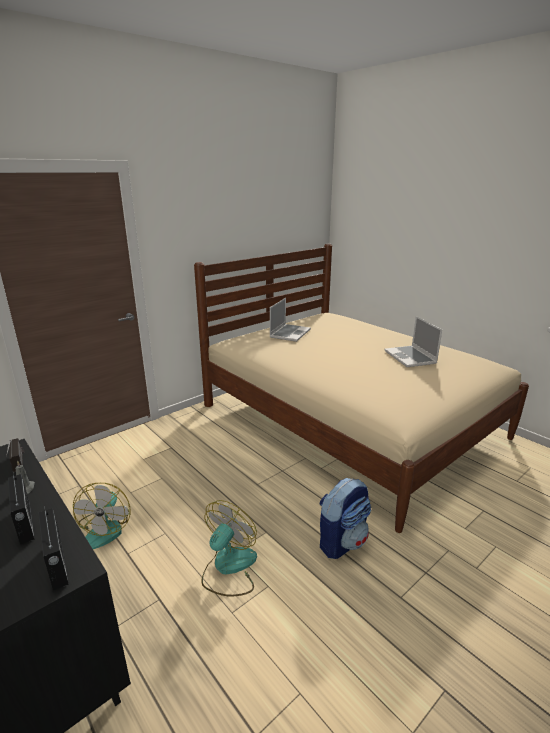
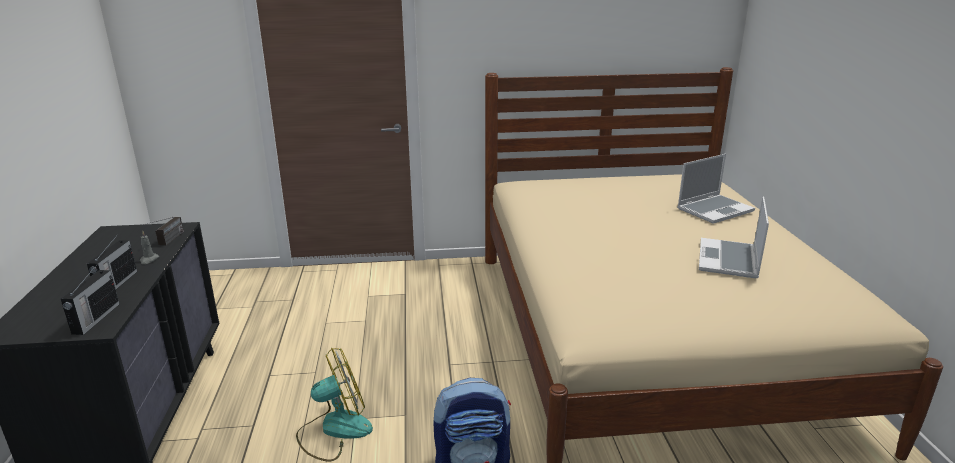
camera: 35 degrees right, 0 degrees up
fan [73,483,131,549] -> none
laptop [270,298,311,342] -> laptop moved to [677,154,755,224]

